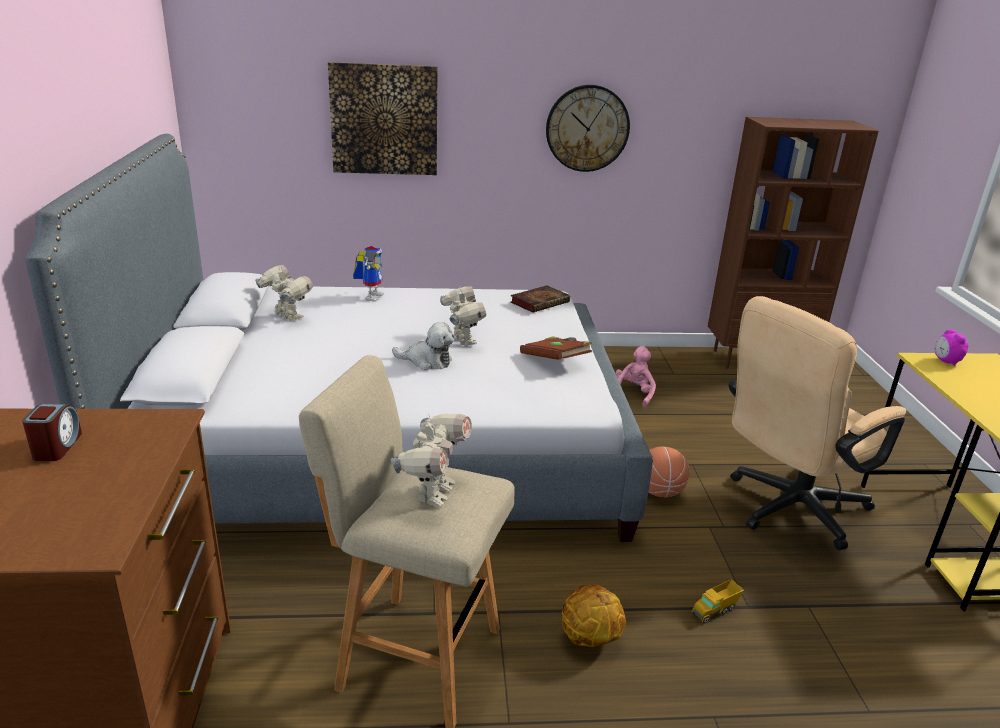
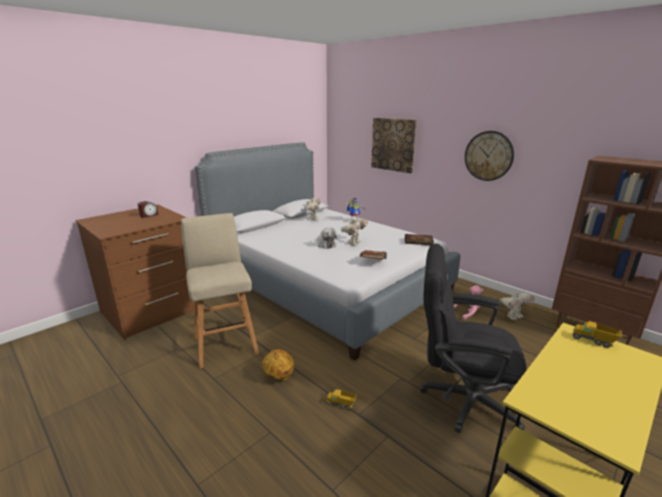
camera: 50 degrees right, 5 degrees down
toy robot [390,414,472,506] -> toy robot moved to [500,292,535,320]
basketball [649,447,689,497] -> none
beige office chair [729,296,906,550] -> black office chair [420,244,526,433]
alarm clock [935,330,968,366] -> toy truck [572,321,622,348]

